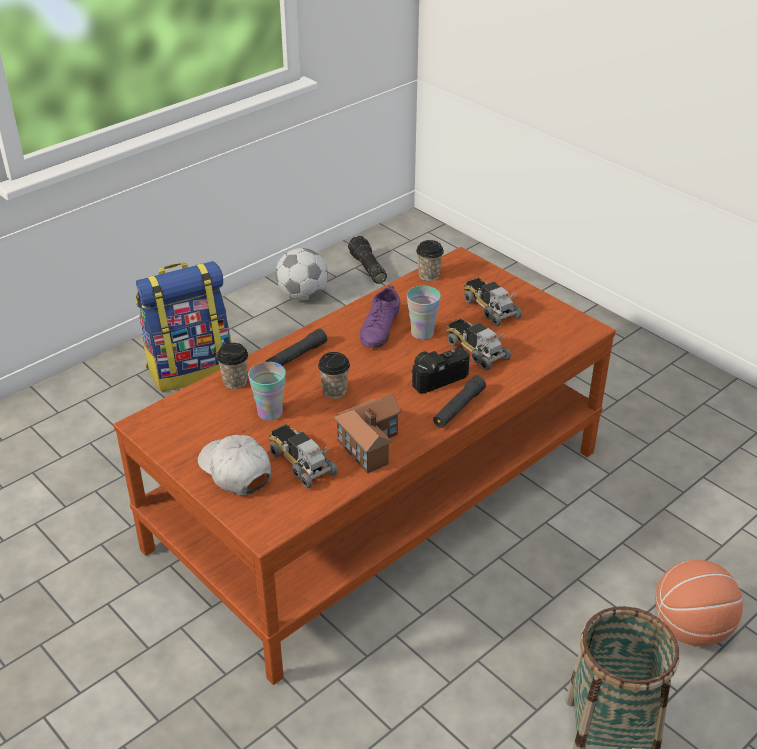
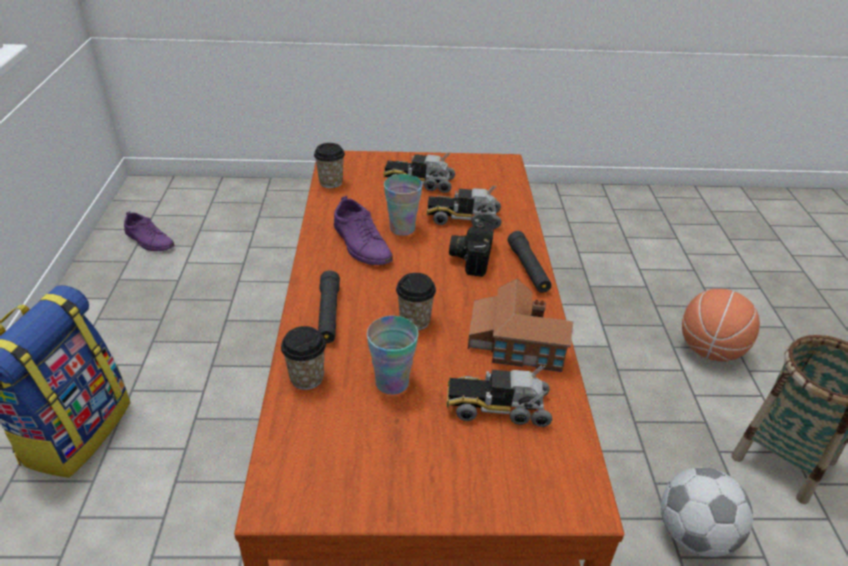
camera: 50 degrees left, 0 degrees up
white cap [198,435,271,496] -> none
football [275,248,328,300] -> football moved to [661,467,753,557]
flashlight [348,236,387,284] -> purple shoe [124,211,174,251]

